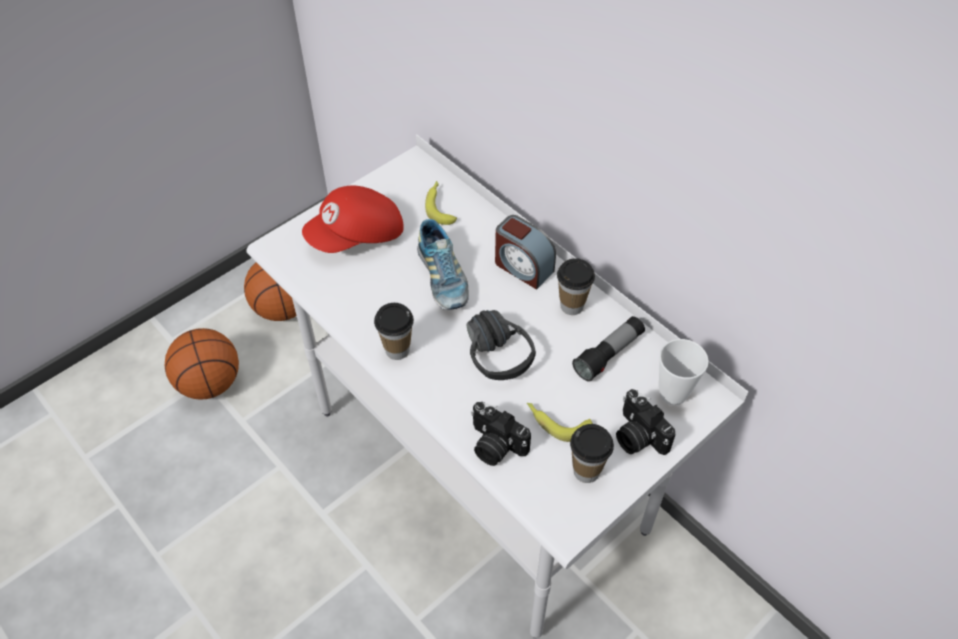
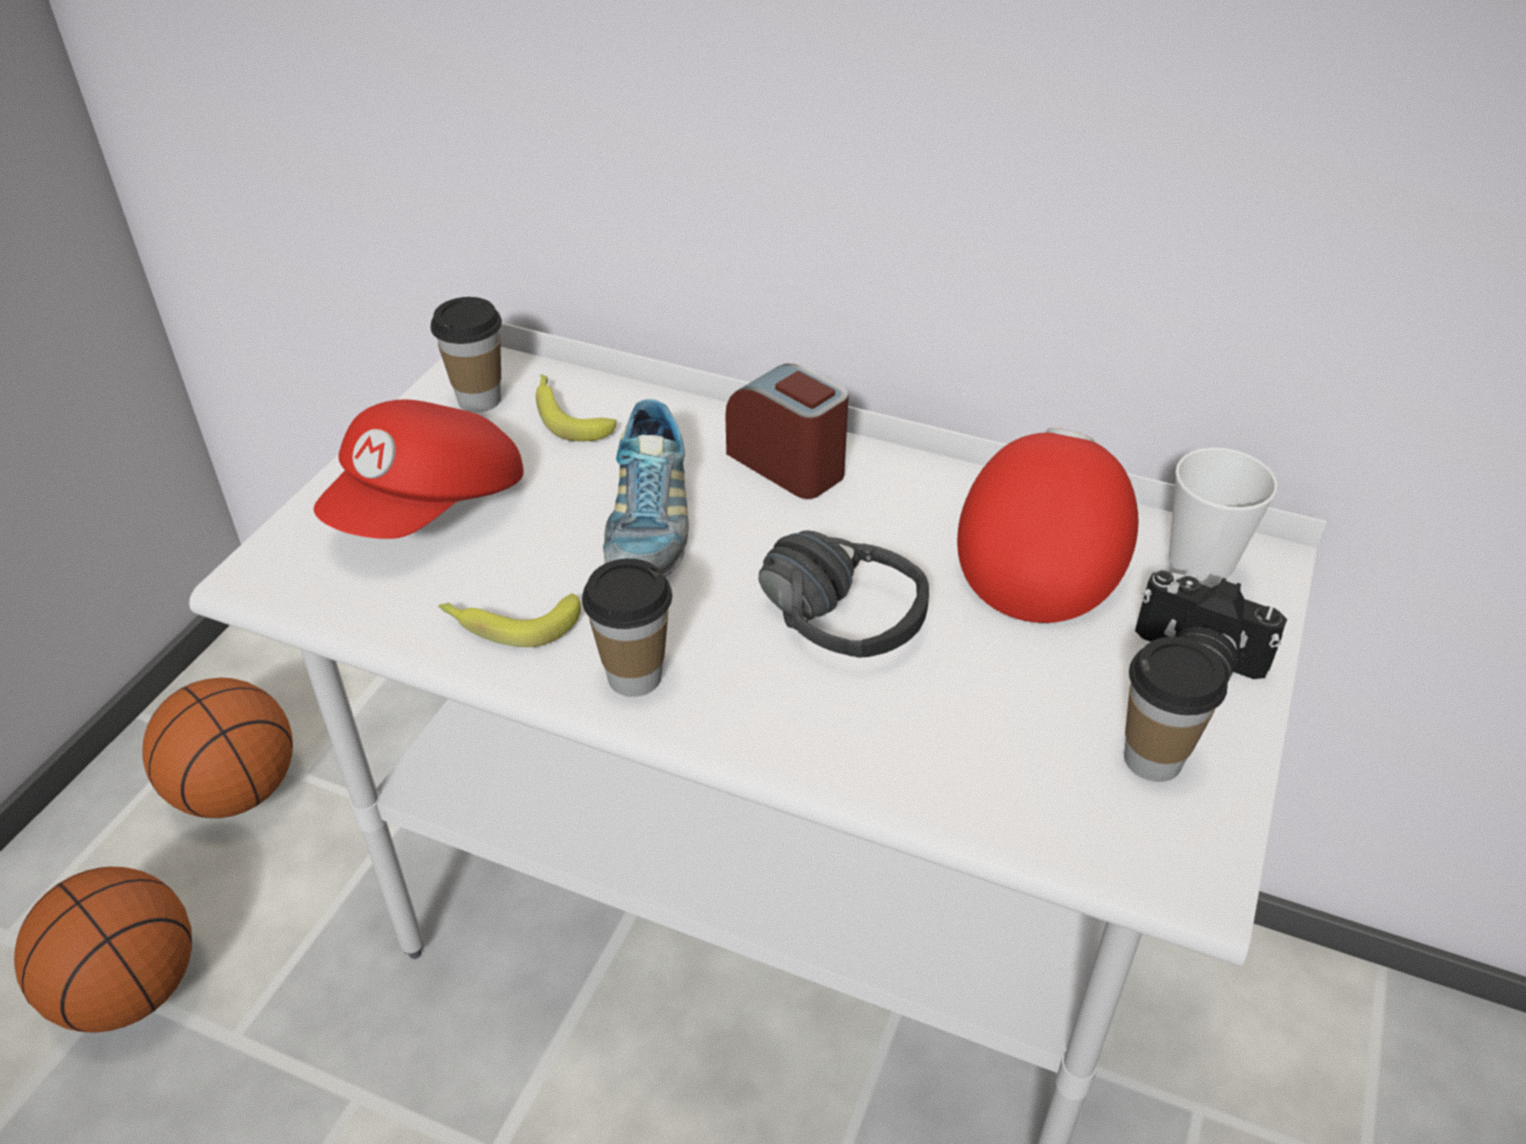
camera: 25 degrees left, 10 degrees down
shoe [417,219,469,310] -> shoe turned 45 degrees clockwise [603,399,689,576]
camera [471,402,531,466] -> none
alarm clock [495,215,556,289] -> alarm clock turned 150 degrees counterclockwise [725,363,849,499]
banana [527,403,593,442] -> banana moved to [438,593,581,647]
cup [557,258,595,315] -> cup moved to [431,297,502,412]
flashlight [572,316,645,382] -> red cap [957,428,1138,623]

